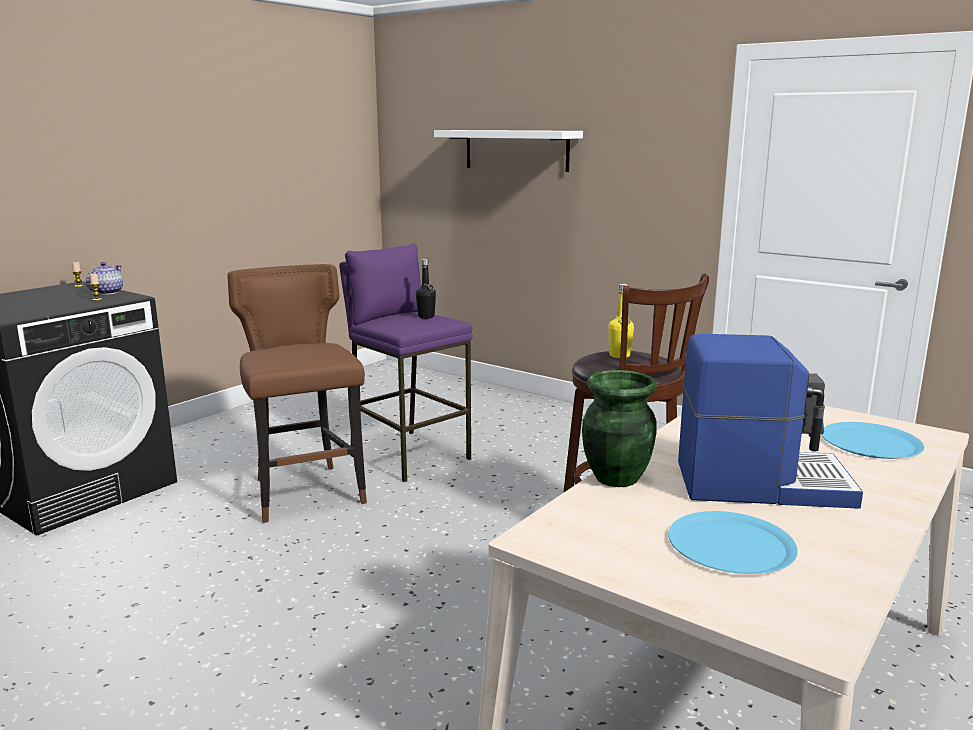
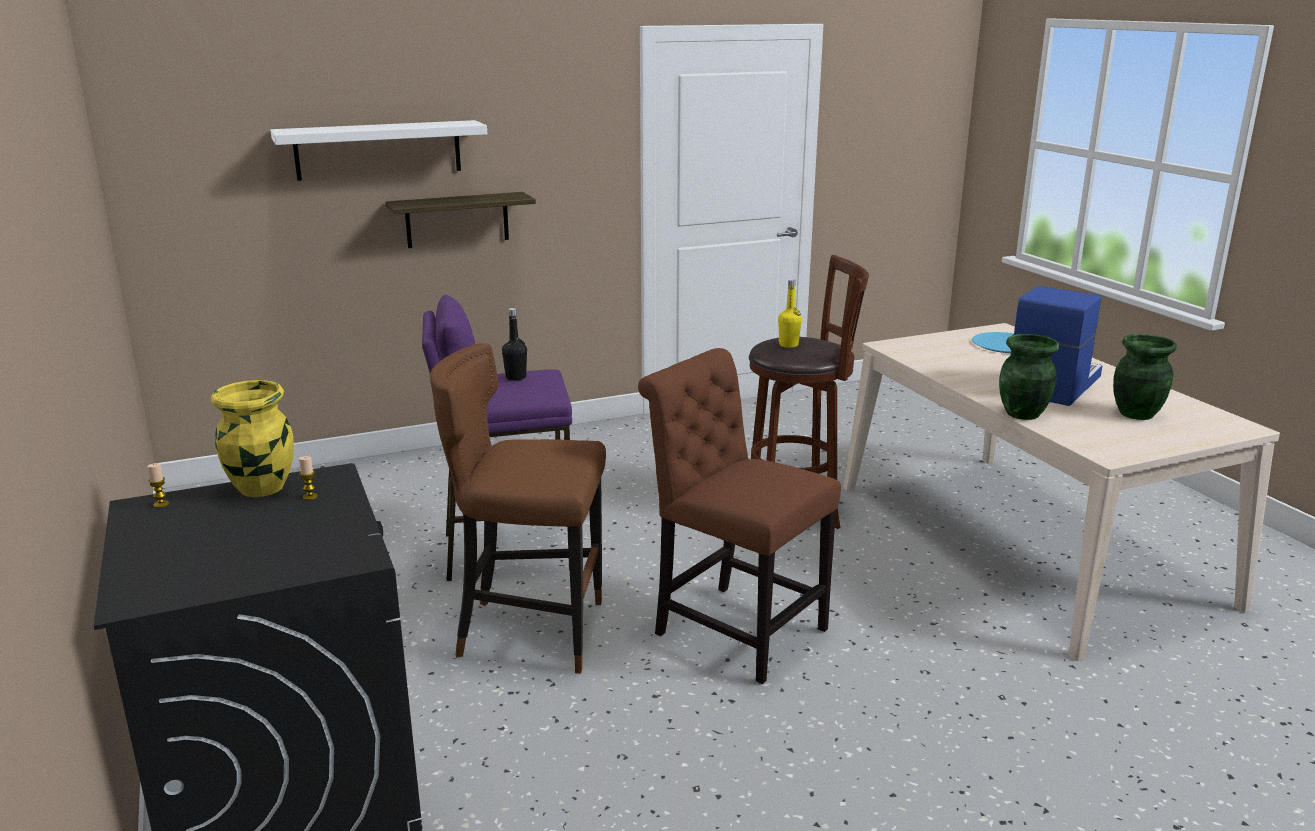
camera: 60 degrees left, 5 degrees up
teapot [86,262,123,295] -> yellow vase [211,380,294,497]
blue plate [668,511,798,574] -> green vase [1113,334,1177,420]
none -> shelf [385,192,536,248]
none -> brown chair [638,348,841,684]

